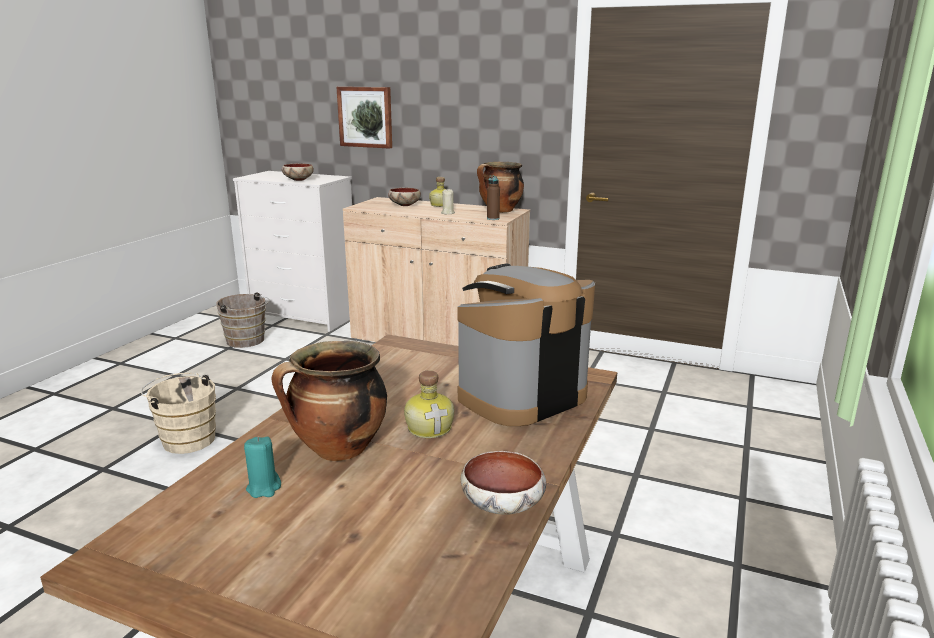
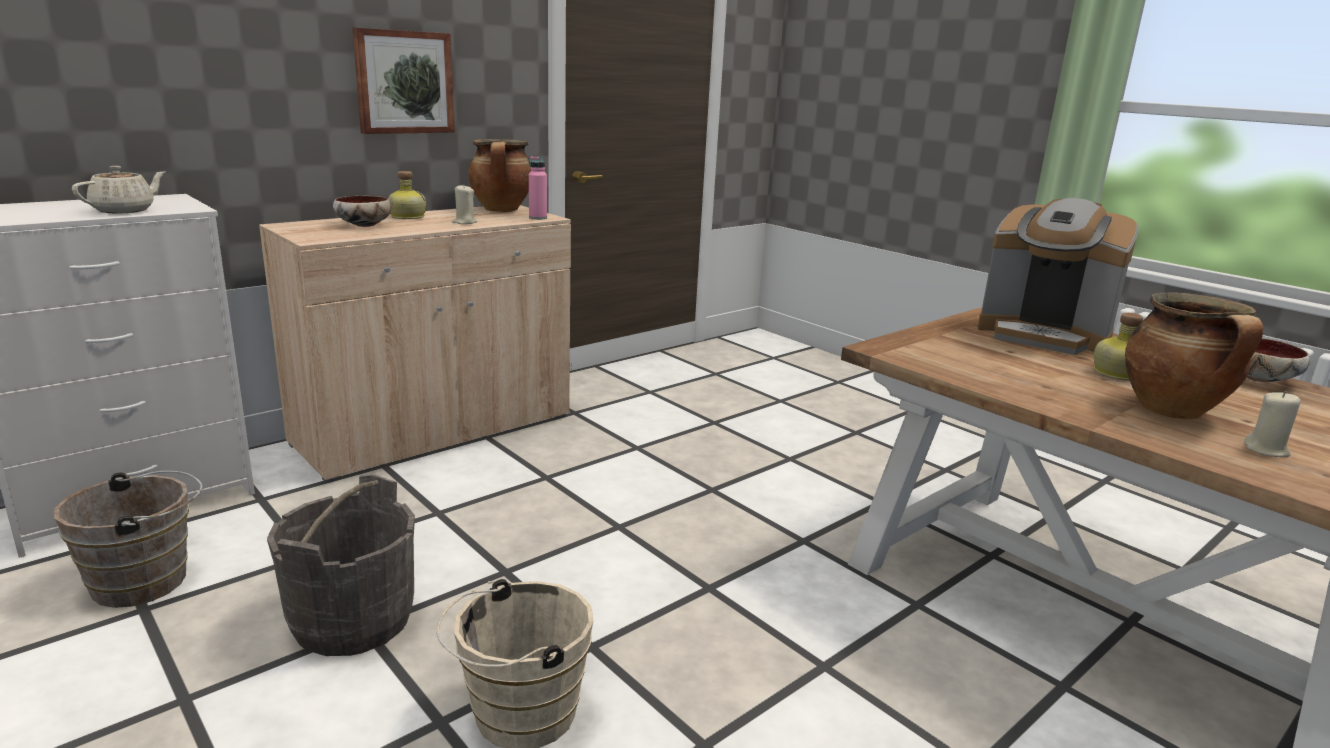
camera: 65 degrees left, 0 degrees up
turquoise candle [244,437,281,498] -> beige candle [1244,391,1301,457]
bowl [282,163,314,181] -> beige teapot [72,166,166,214]
picture [336,86,392,149] -> picture moved to [353,28,455,134]
coffee machine [457,263,595,426] -> coffee machine turned 45 degrees counterclockwise [977,198,1139,355]
brown bottle [487,175,500,220] -> pink bottle [529,156,547,220]
none -> grey bucket [267,475,415,656]

